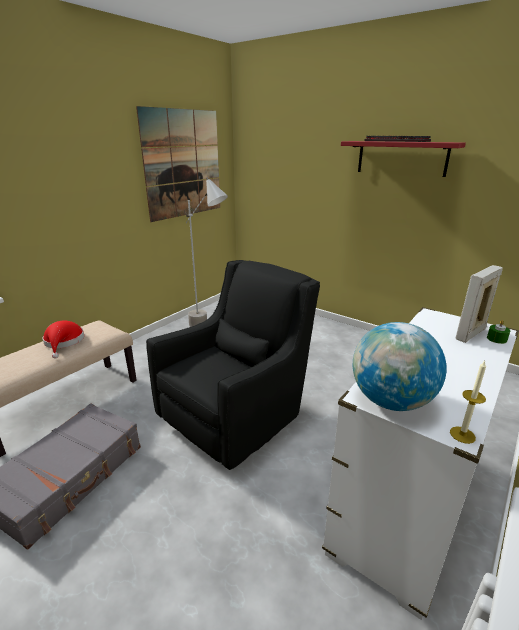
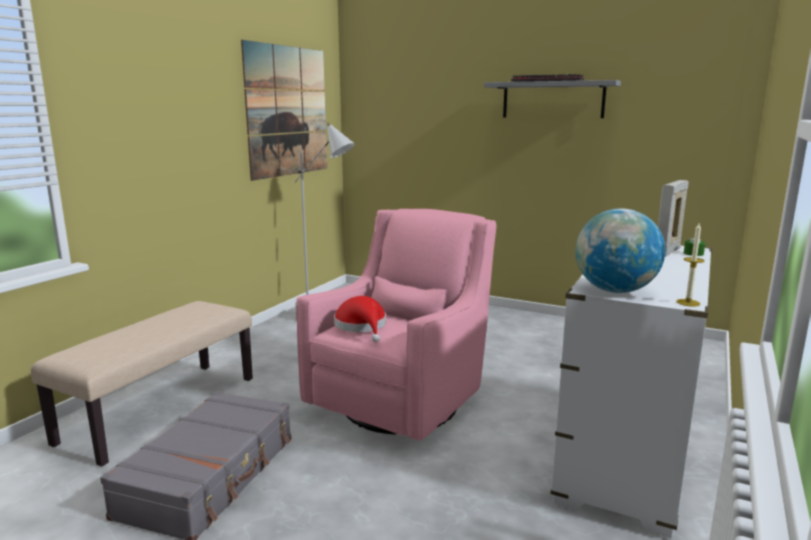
camera: 10 degrees left, 10 degrees down
red hat [43,321,84,359] -> red hat moved to [334,296,386,342]
black armchair [146,260,320,470] -> pink armchair [297,209,496,440]
red shelf [341,141,466,177] -> grey shelf [484,80,621,118]

